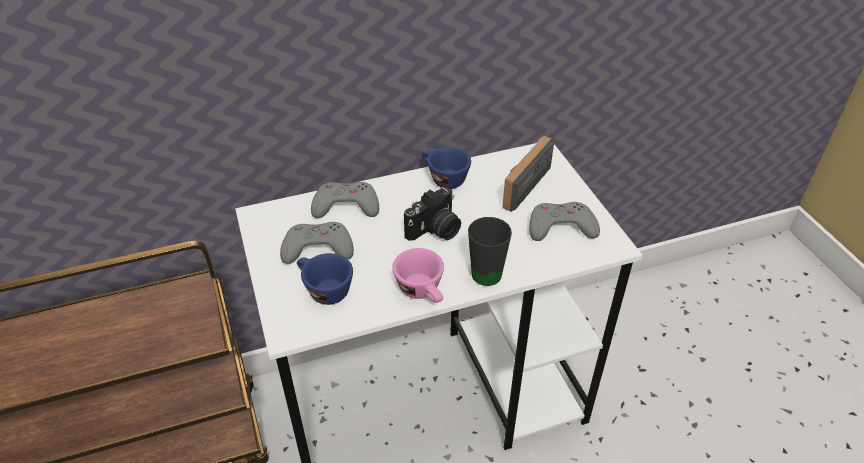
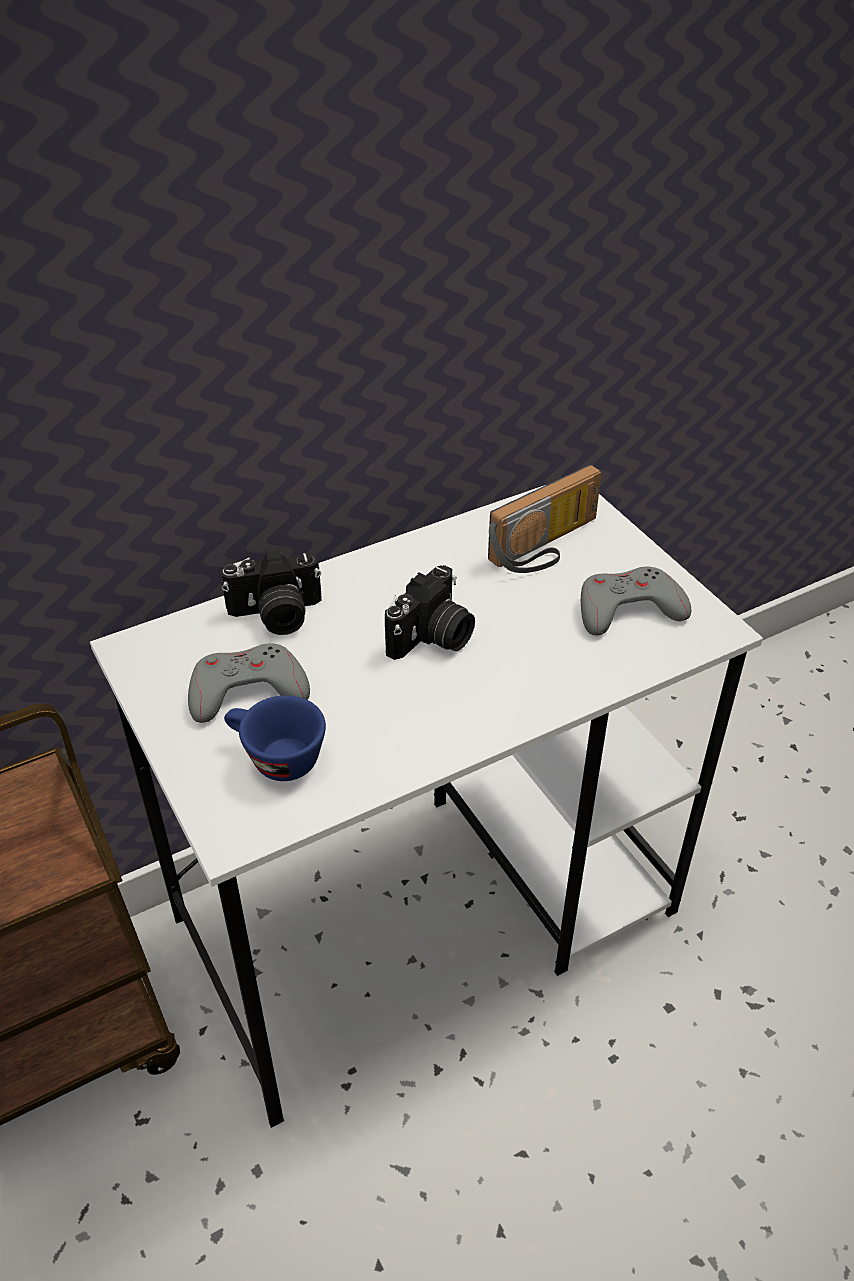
camera: 10 degrees left, 0 degrees up
grey game controller [311,182,379,218] -> camera [221,548,322,635]
pink cup [393,248,444,303] -> none
blue cup [422,147,471,189] -> none
black mug [468,217,512,286] -> none
radio [502,136,554,212] -> radio turned 150 degrees counterclockwise [488,465,601,573]

